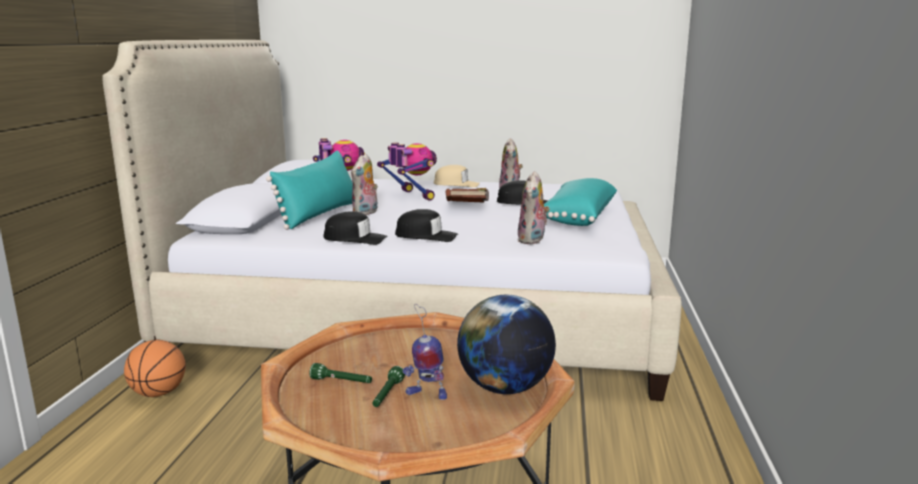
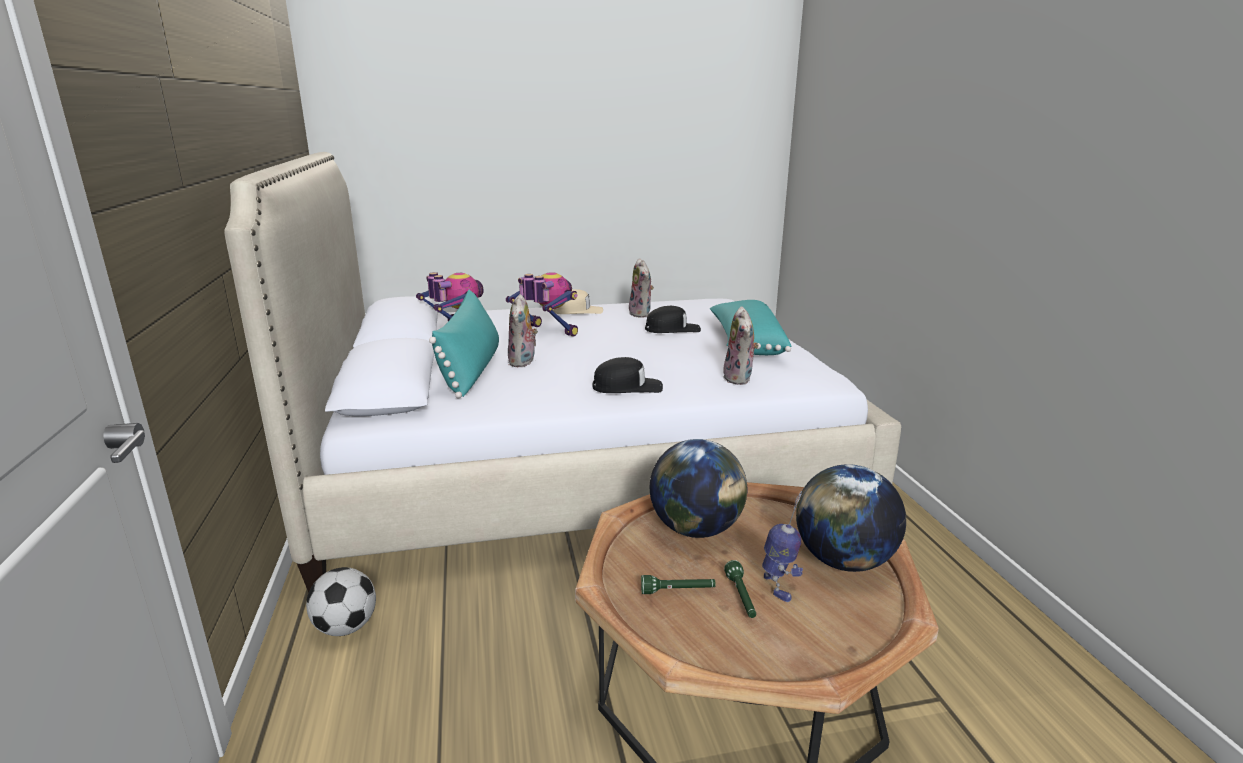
camera: 20 degrees left, 5 degrees up
basketball [124,339,186,397] -> football [306,567,376,636]
black cap [323,212,388,245] -> none
toy robot [403,304,447,400] -> toy robot turned 90 degrees counterclockwise [762,491,803,602]
brown book [446,188,489,203] -> none
none -> globe [650,439,747,538]

